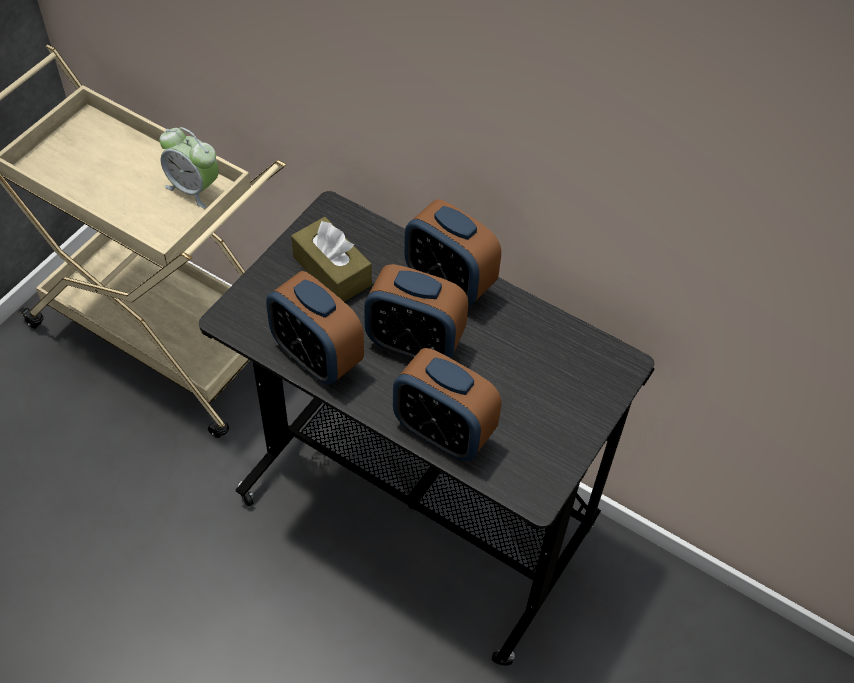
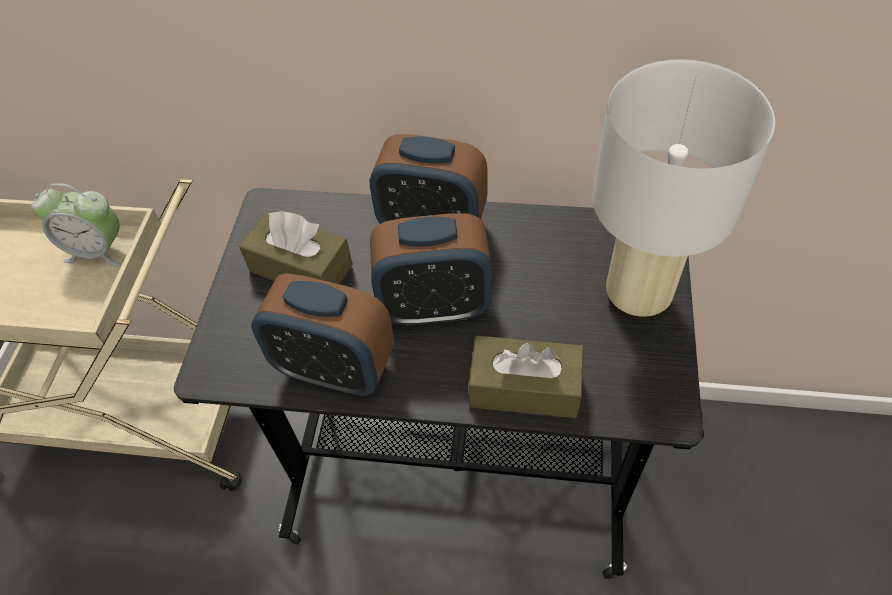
camera: 20 degrees left, 0 degrees up
alarm clock [393,348,502,461] -> brown tissue box [468,336,584,418]
none -> white table lamp [593,59,775,321]

